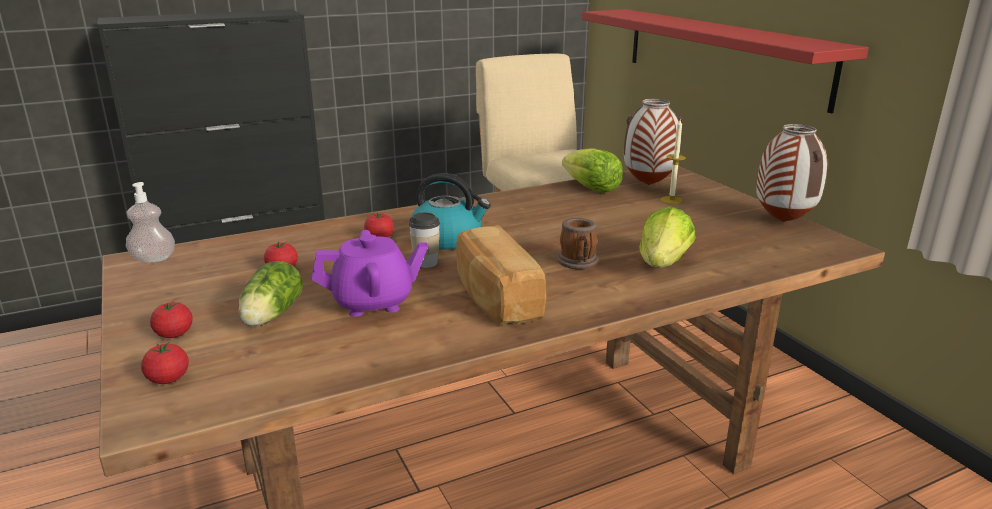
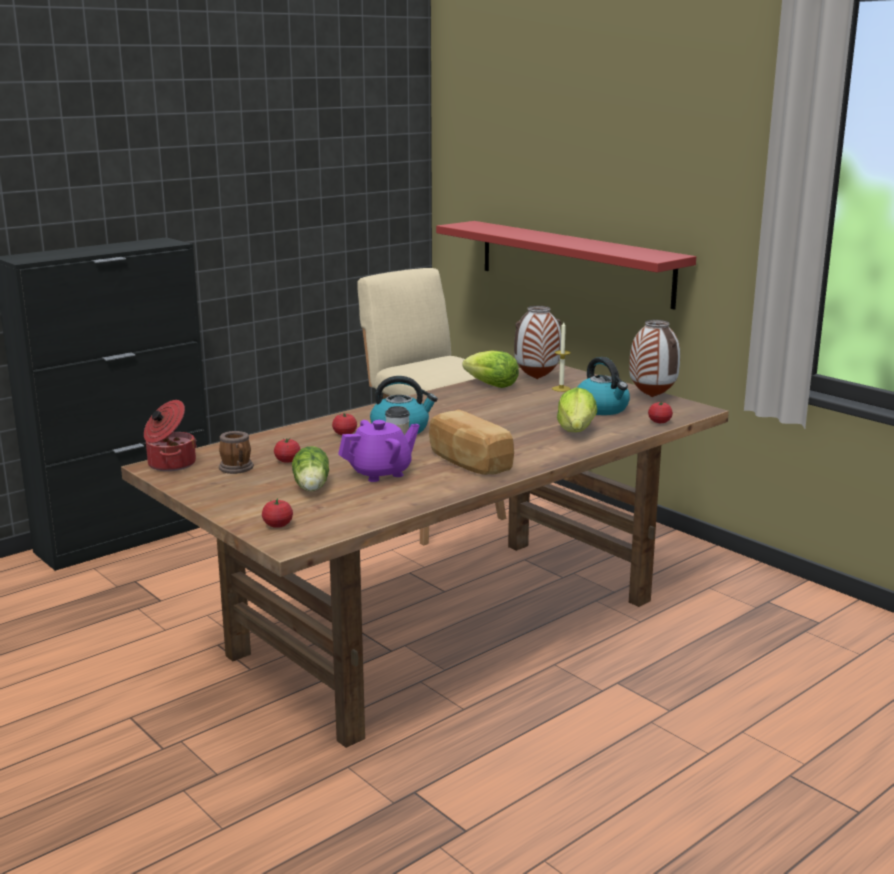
camera: 15 degrees left, 5 degrees down
soap dispenser [126,182,175,263] -> cooking pot [144,400,197,471]
tomato [150,301,193,338] -> tomato moved to [648,401,673,423]
mug [557,217,598,269] -> mug moved to [219,431,254,474]
none -> kettle [577,357,630,415]

